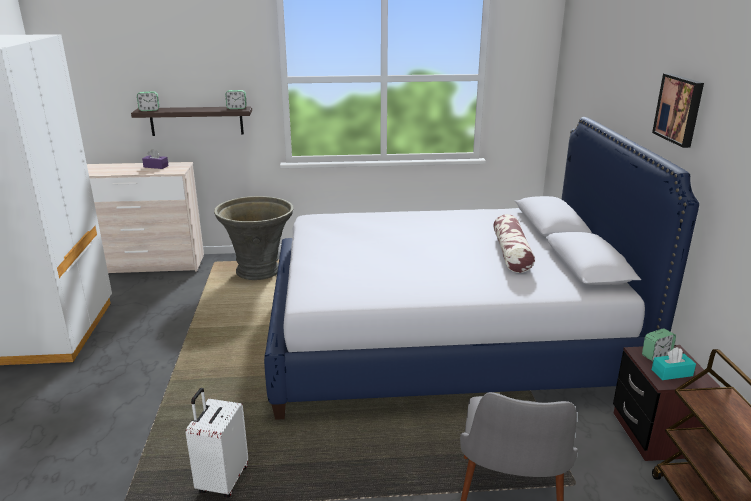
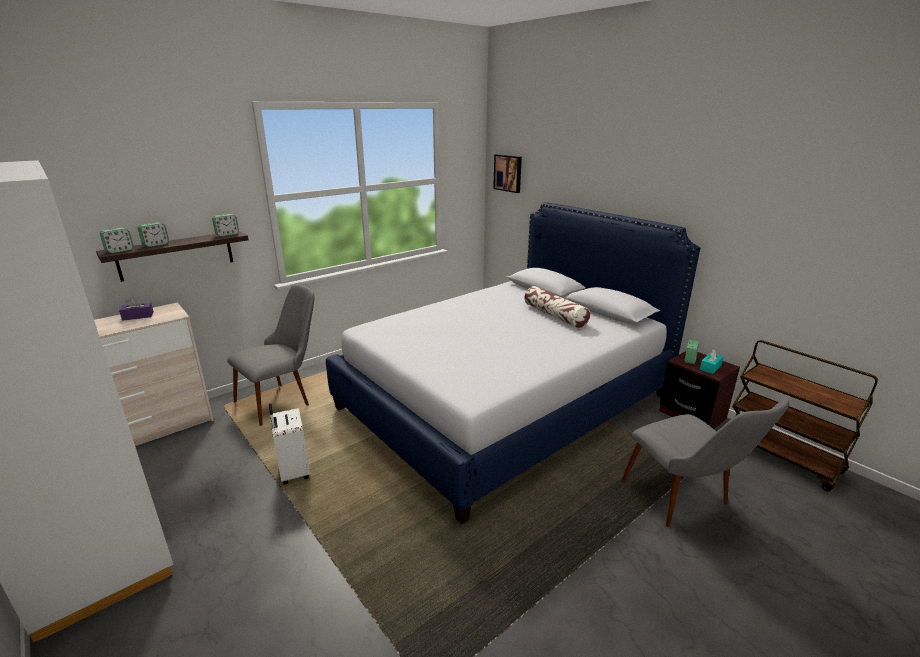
camera: 35 degrees left, 0 degrees up
white suitcase [186,388,248,498] -> white suitcase moved to [269,403,310,484]
grey planter [214,196,294,280] -> grey chair [227,285,315,426]
picture [652,73,704,148] -> picture moved to [493,154,522,193]
none -> alarm clock [138,222,169,247]

